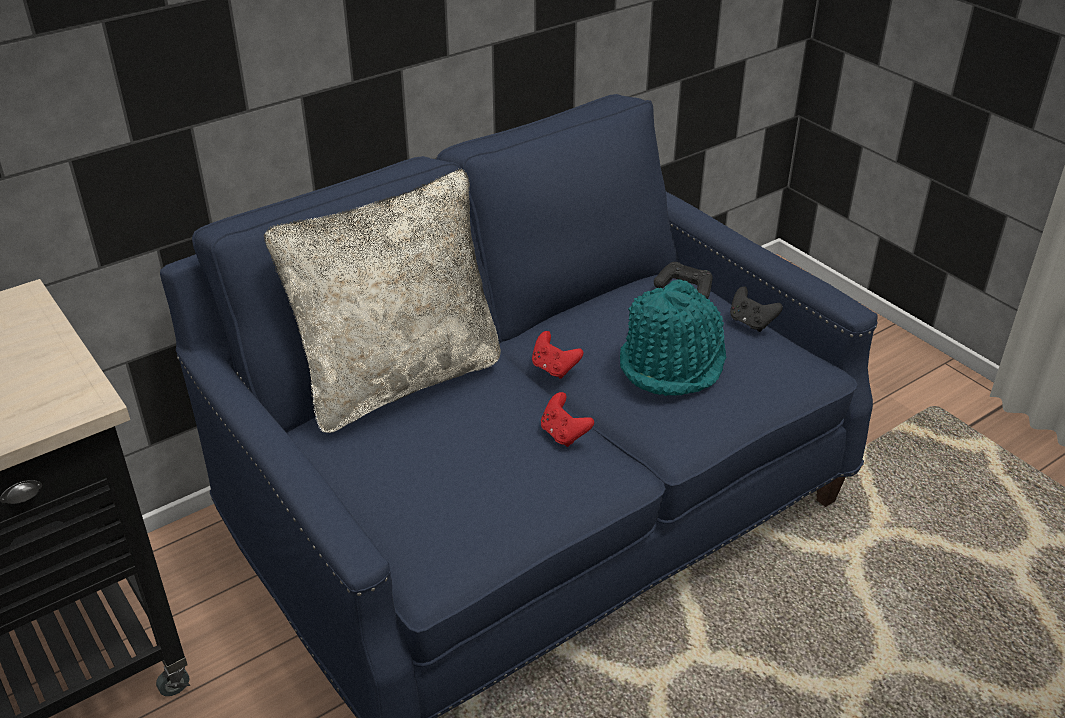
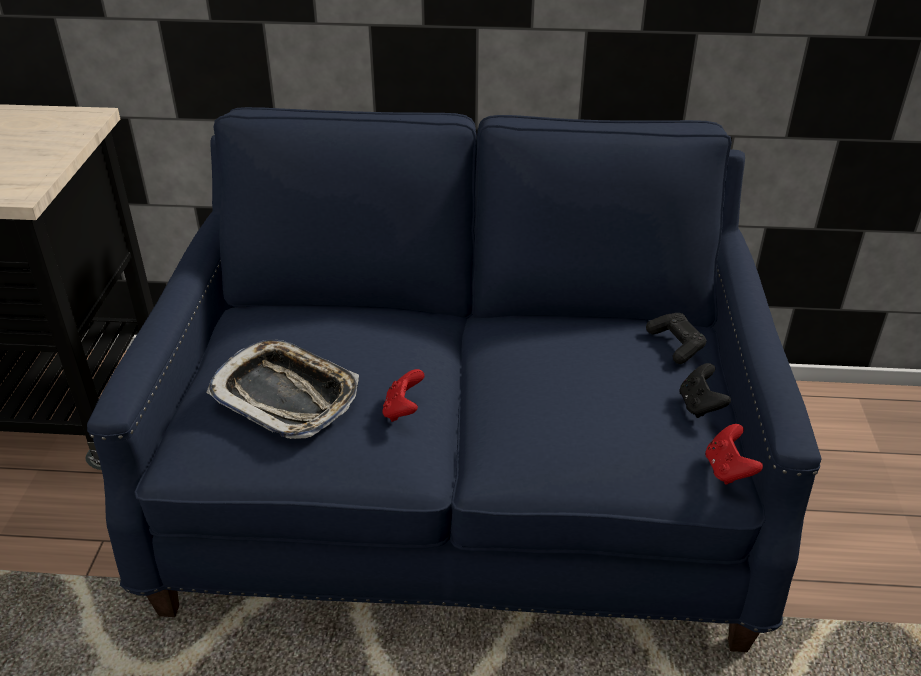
camera: 40 degrees right, 0 degrees up
beige pillow [264,168,501,433] -> none
red game controller [532,331,583,379] -> red game controller moved to [705,424,763,484]
turquoise hat [620,279,726,396] -> none
none -> tray [207,340,359,439]

